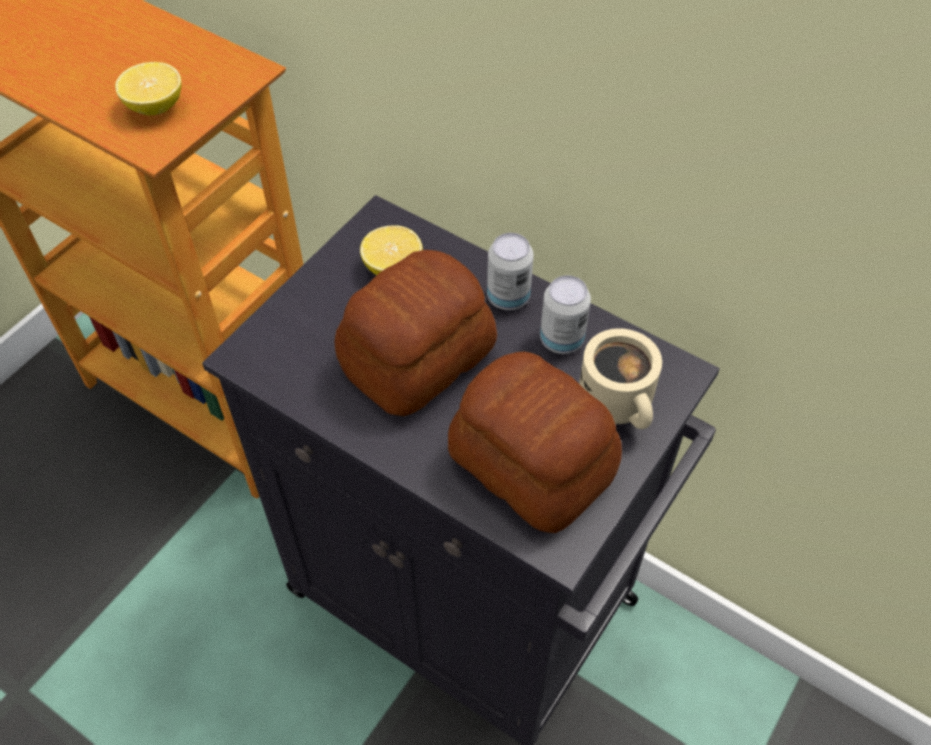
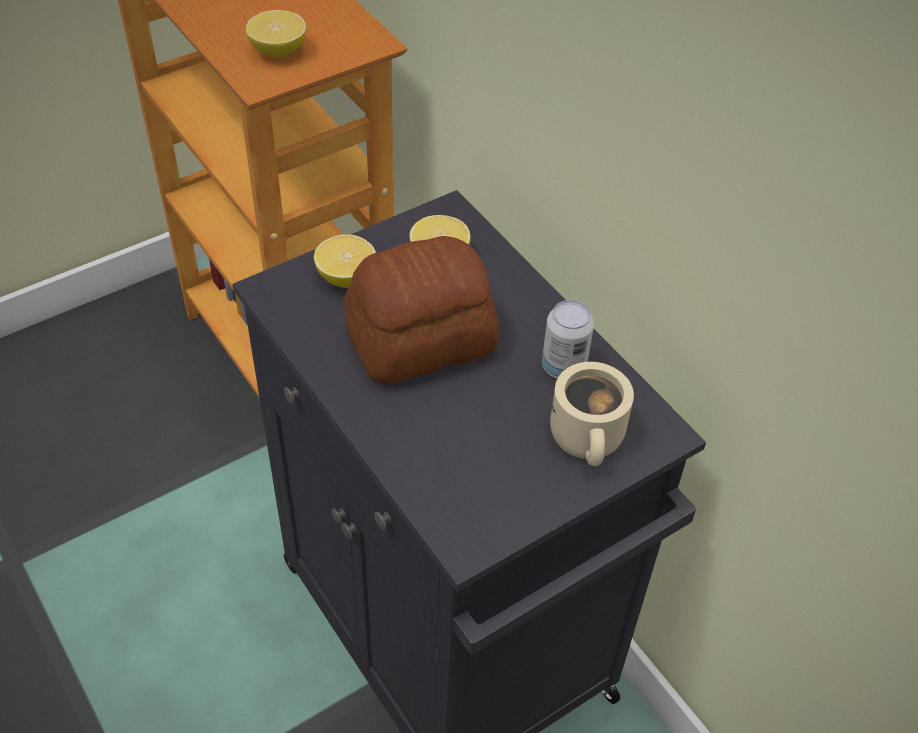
camera: 20 degrees right, 5 degrees down
bread [448,352,622,533] -> none
can [487,233,534,310] -> none
none -> lemon [314,234,376,288]

